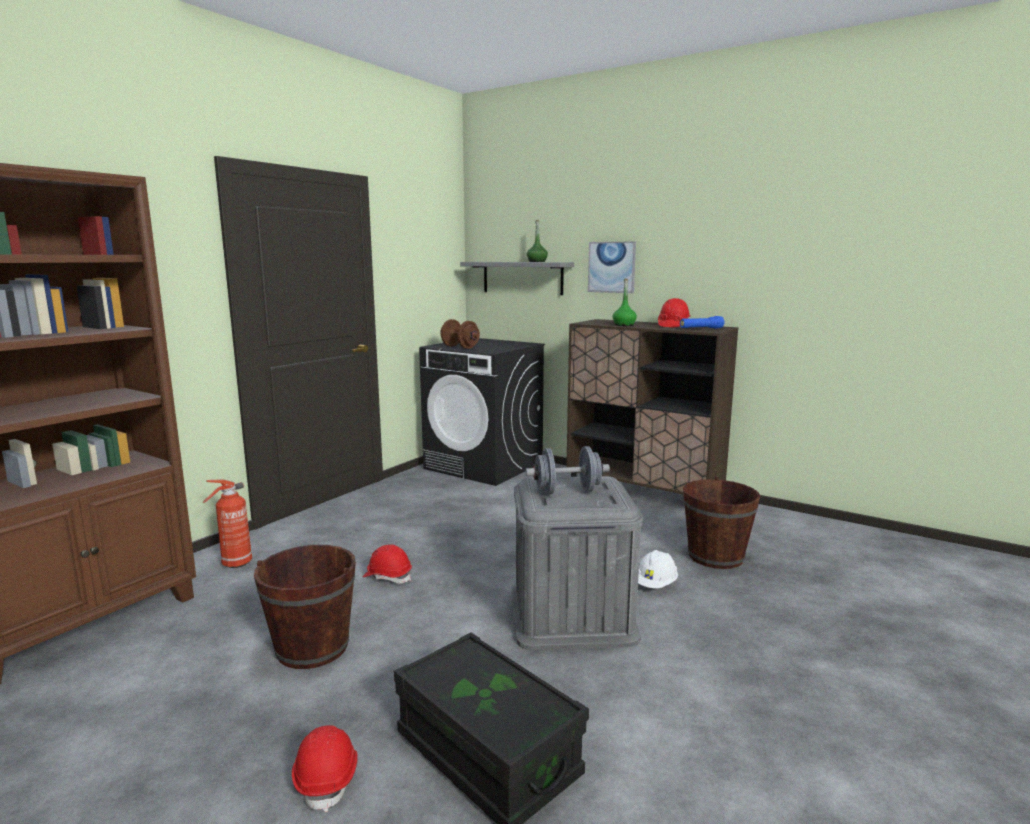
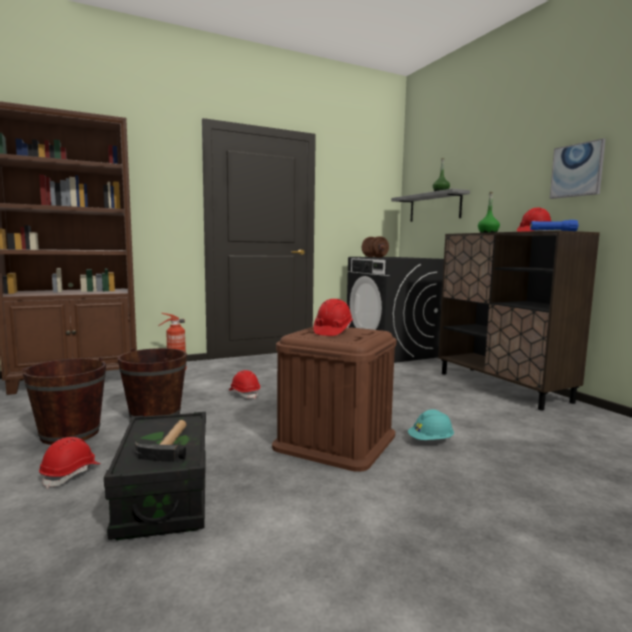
camera: 30 degrees right, 5 degrees down
grey storage box [512,476,643,650] -> brown storage box [272,326,396,472]
grey dumbbell [526,446,610,494] -> red hard hat [313,299,353,336]
picture [588,241,636,293] -> picture moved to [550,138,606,199]
white hard hat [638,550,678,588] -> turquoise hard hat [408,409,454,440]
brown bucket [683,476,760,569] -> brown bucket moved to [22,358,106,445]
none -> hammer [135,420,186,462]

